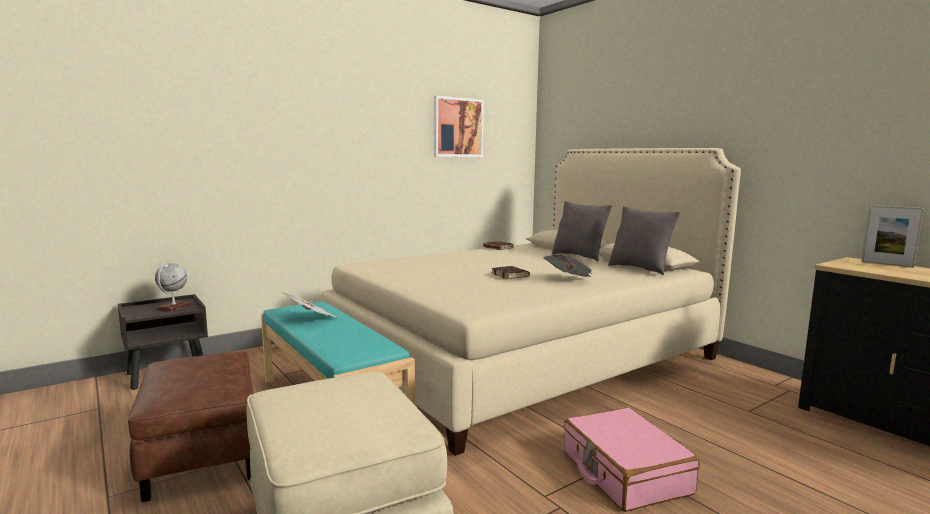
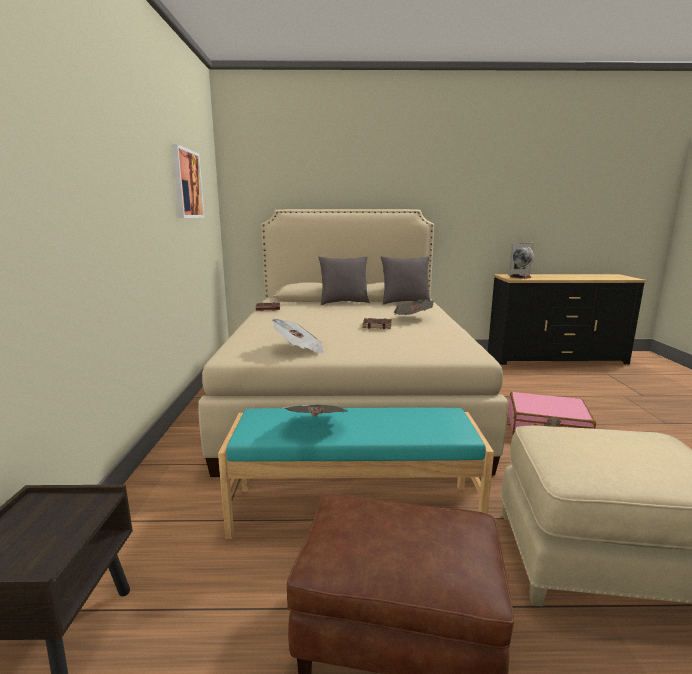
camera: 55 degrees left, 5 degrees up
globe [155,263,191,312] -> globe moved to [510,246,534,279]
none -> newspaper [271,318,324,354]

